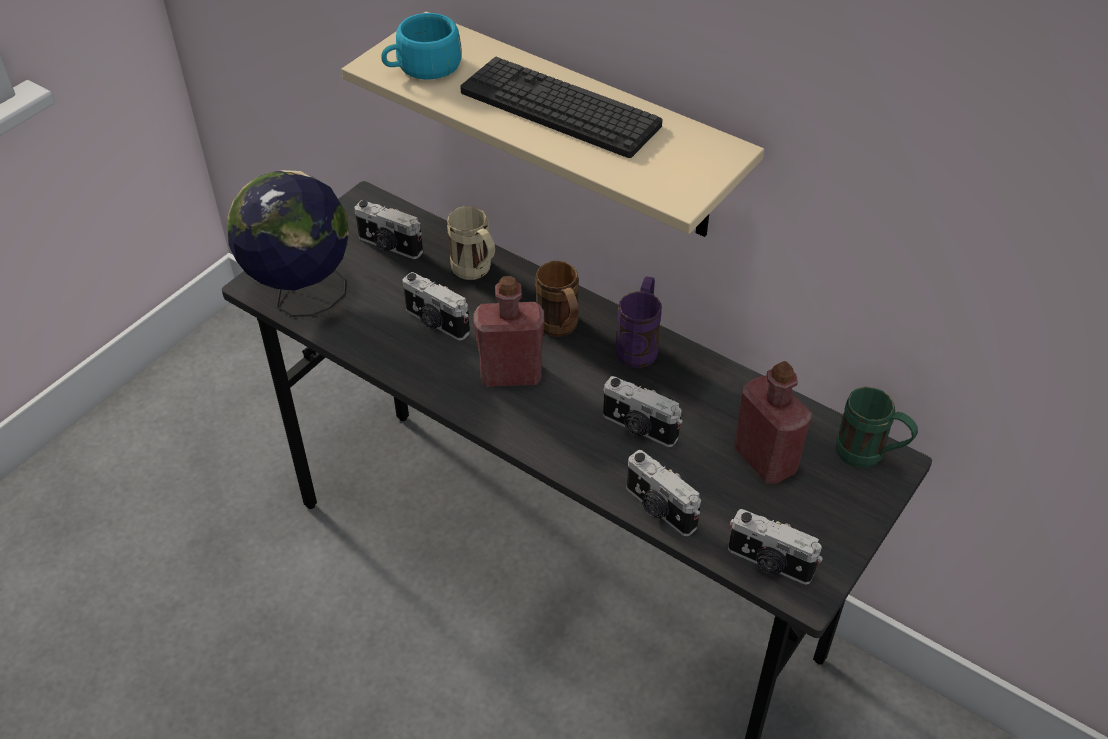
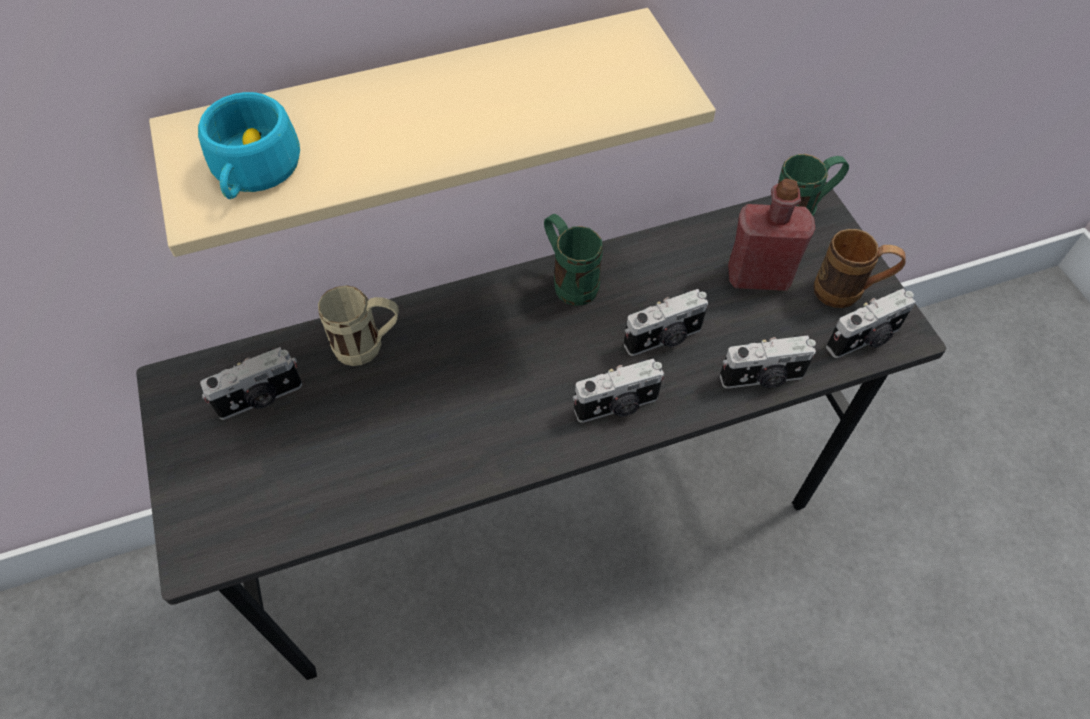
camera: 55 degrees left, 10 degrees up
globe [228,170,349,317] -> none
camera [403,272,470,340] -> camera moved to [573,358,665,423]
keyboard [460,56,662,158] -> none
red bottle [473,276,545,387] -> none
brown mug [535,260,579,337] -> brown mug moved to [814,229,906,308]
purple mug [615,277,662,368] -> green mug [544,214,603,306]

